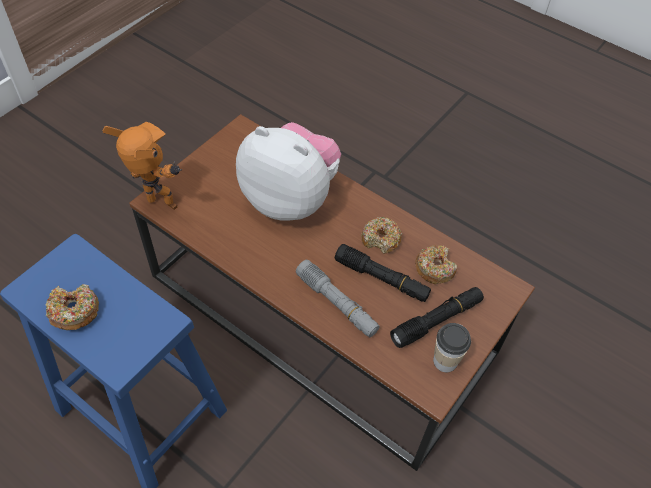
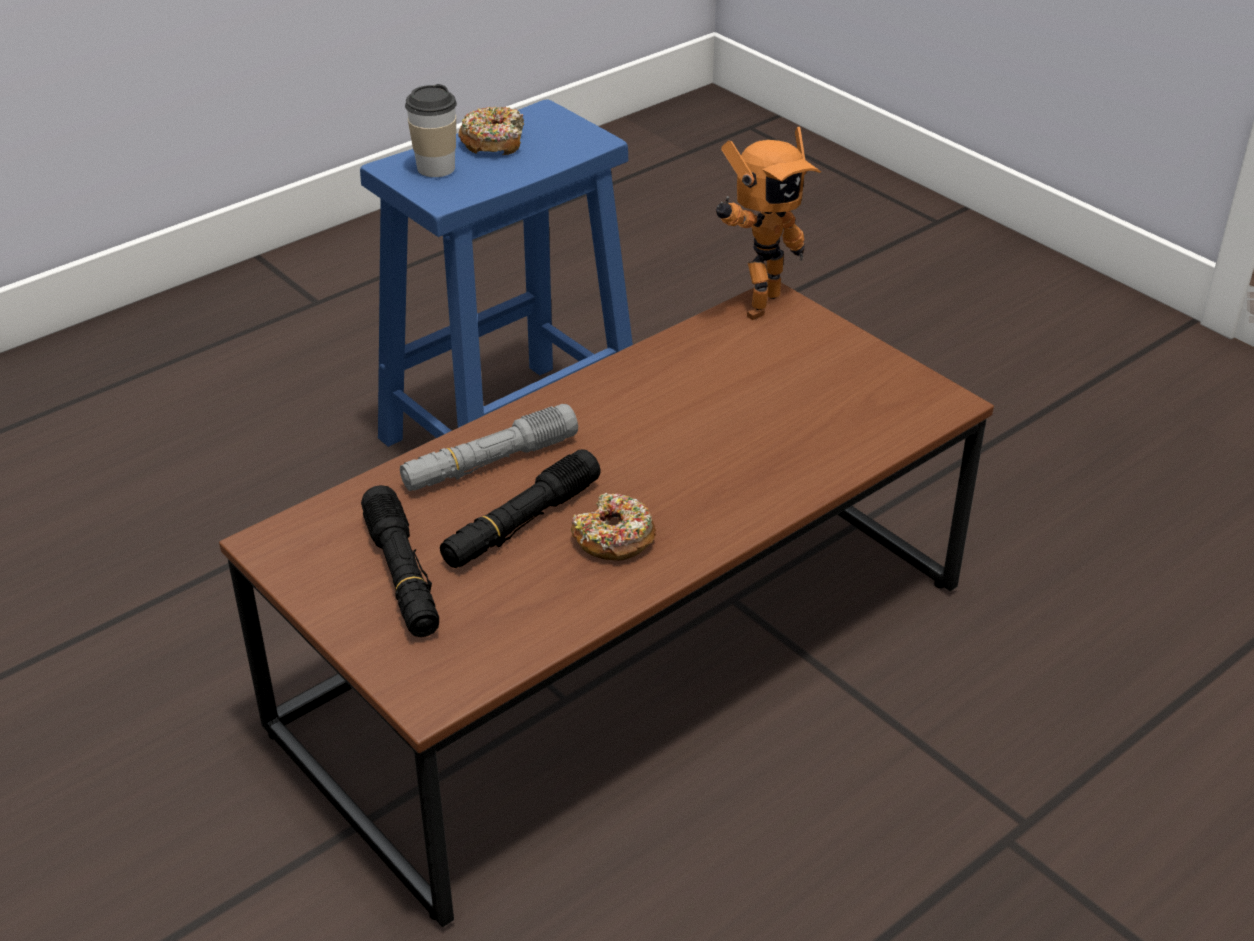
camera: 105 degrees right, 15 degrees down
plush toy [236,122,341,221] -> none
donut [415,246,457,284] -> none
cup [433,323,471,372] -> cup moved to [405,84,457,177]

